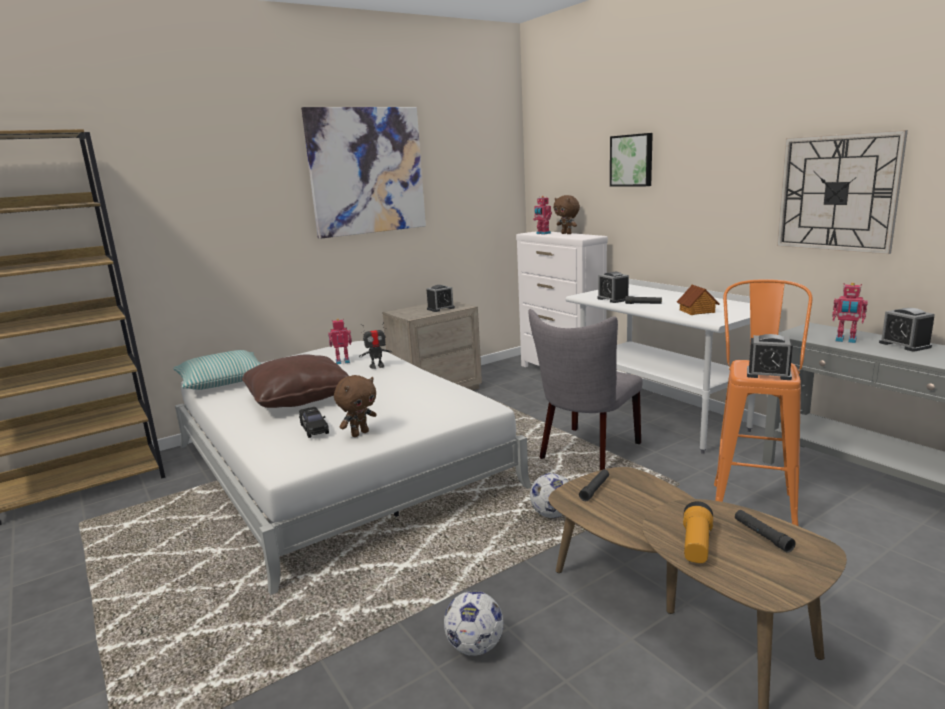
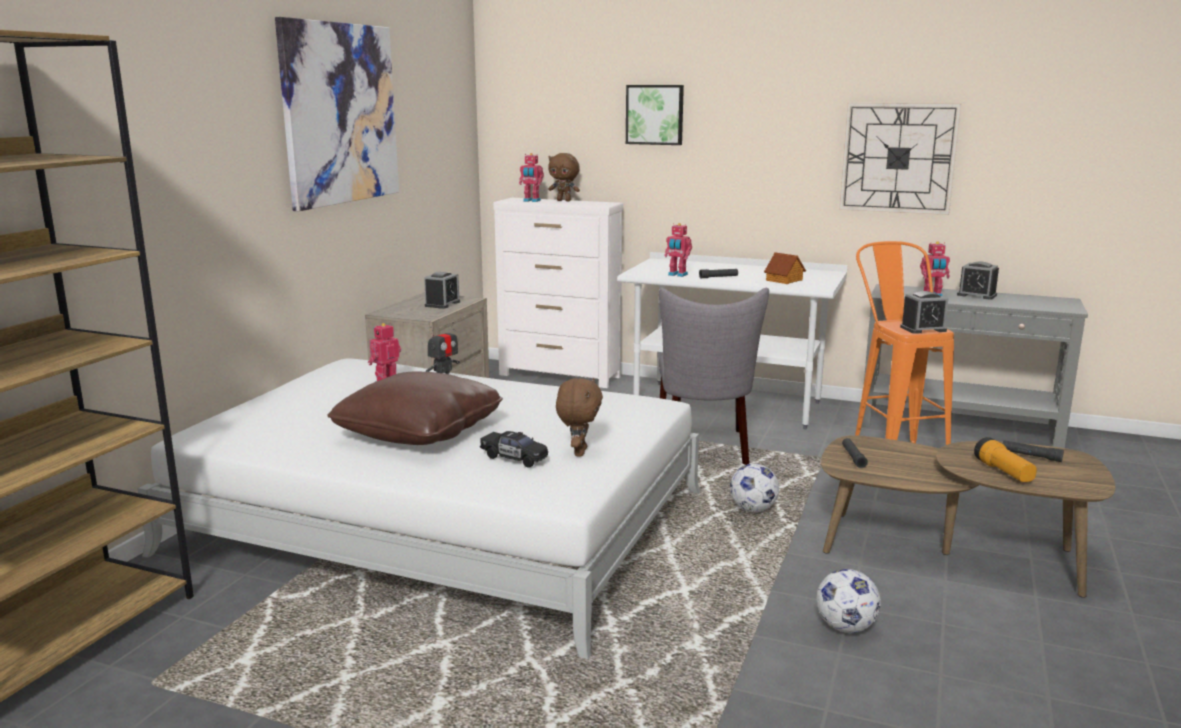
camera: 35 degrees left, 0 degrees up
pillow [173,350,261,390] -> none
alarm clock [597,272,629,303] -> toy robot [664,223,692,277]

